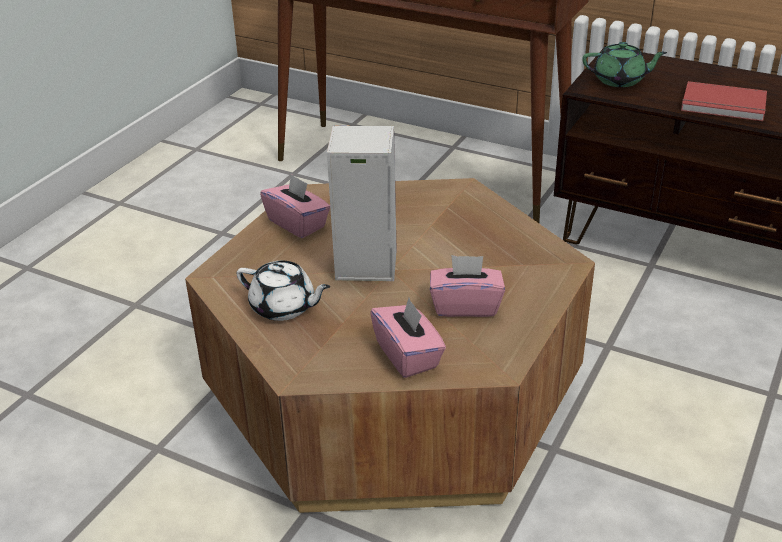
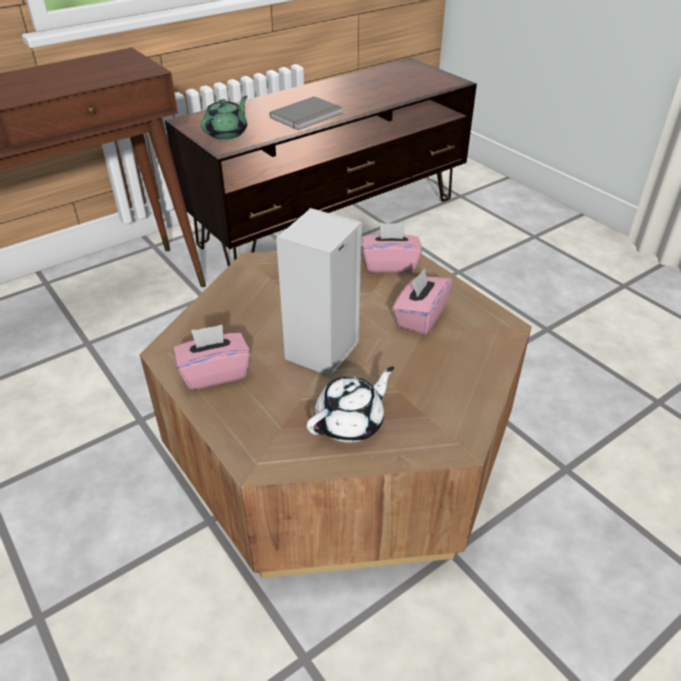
camera: 65 degrees left, 5 degrees up
pink tissue box [370,298,446,378] -> pink tissue box moved to [362,223,422,273]
red book [681,81,767,121] -> grey book [269,96,343,130]

